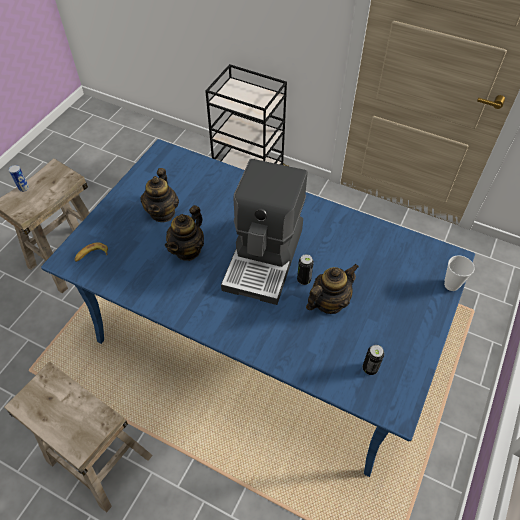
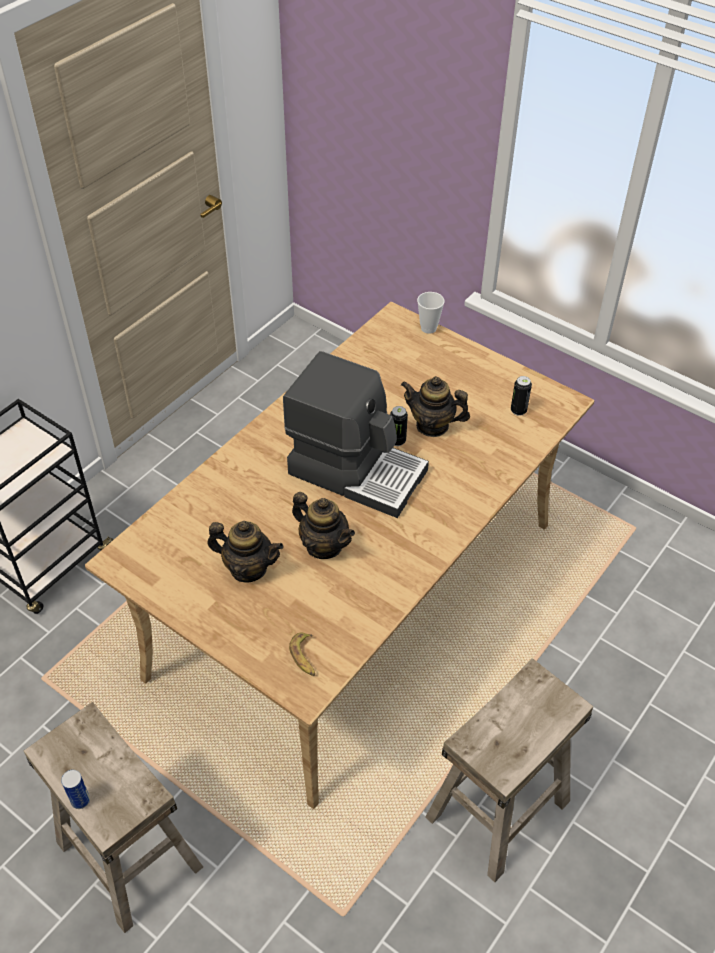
camera: 80 degrees left, 5 degrees down
blue dining table [41,139,475,477] -> beige dining table [85,302,594,809]
teapot [306,264,359,314] -> teapot turned 45 degrees counterclockwise [401,376,470,437]

